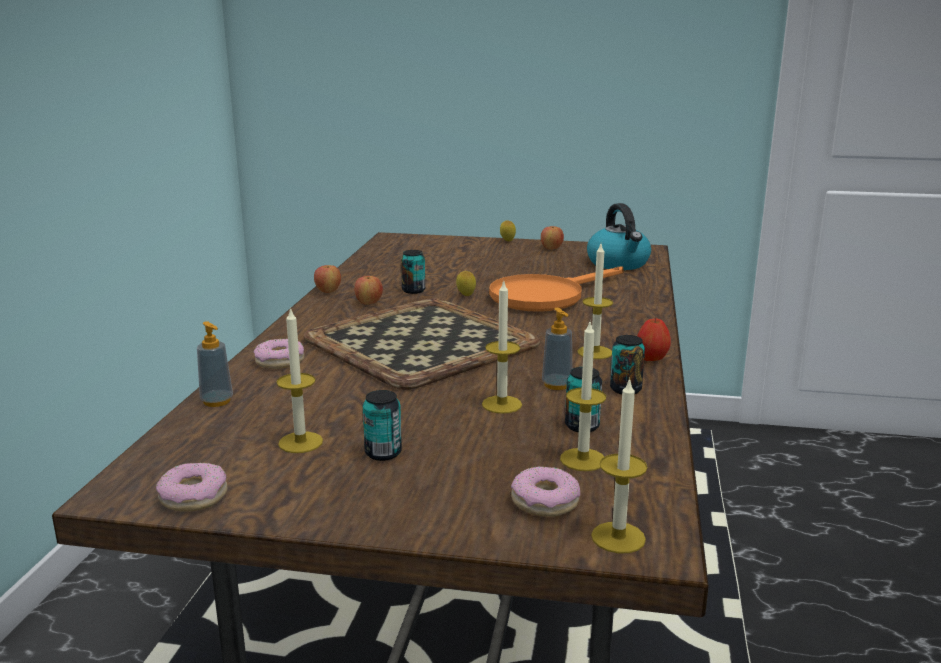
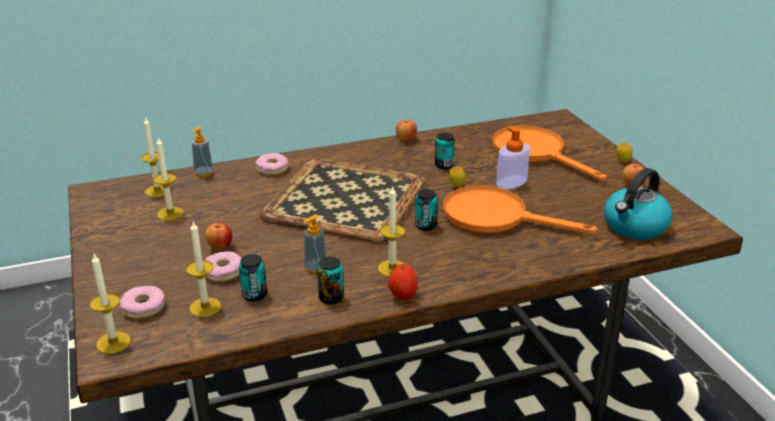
camera: 60 degrees right, 10 degrees up
donut [156,463,227,511] -> donut moved to [205,251,241,282]
apple [354,276,383,305] -> apple moved to [205,222,232,250]
can [363,390,402,461] -> can moved to [415,189,438,231]
candle [482,279,522,414] -> candle moved to [141,116,164,197]
none -> orange frying pan [492,125,606,181]
none -> soap dispenser [496,126,530,189]

